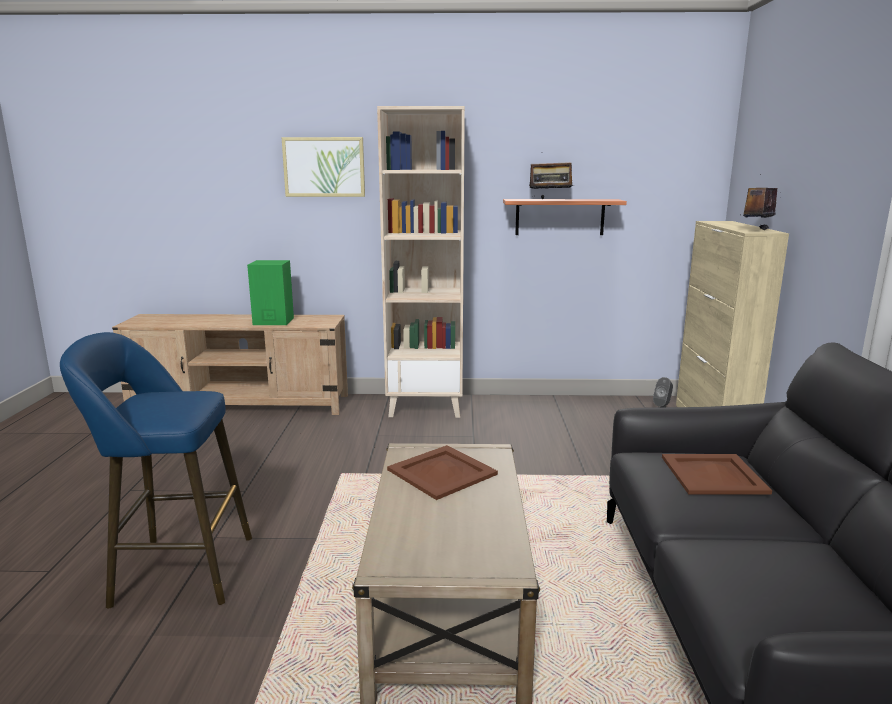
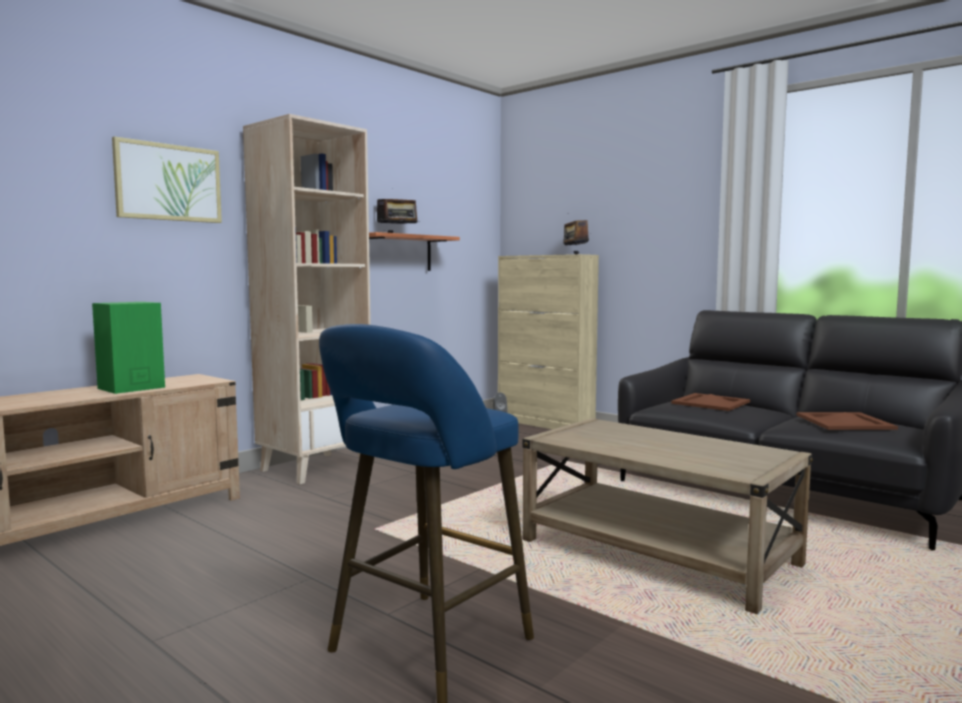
camera: 50 degrees left, 10 degrees down
brown tray [387,445,498,500] -> brown tray moved to [797,412,898,430]

